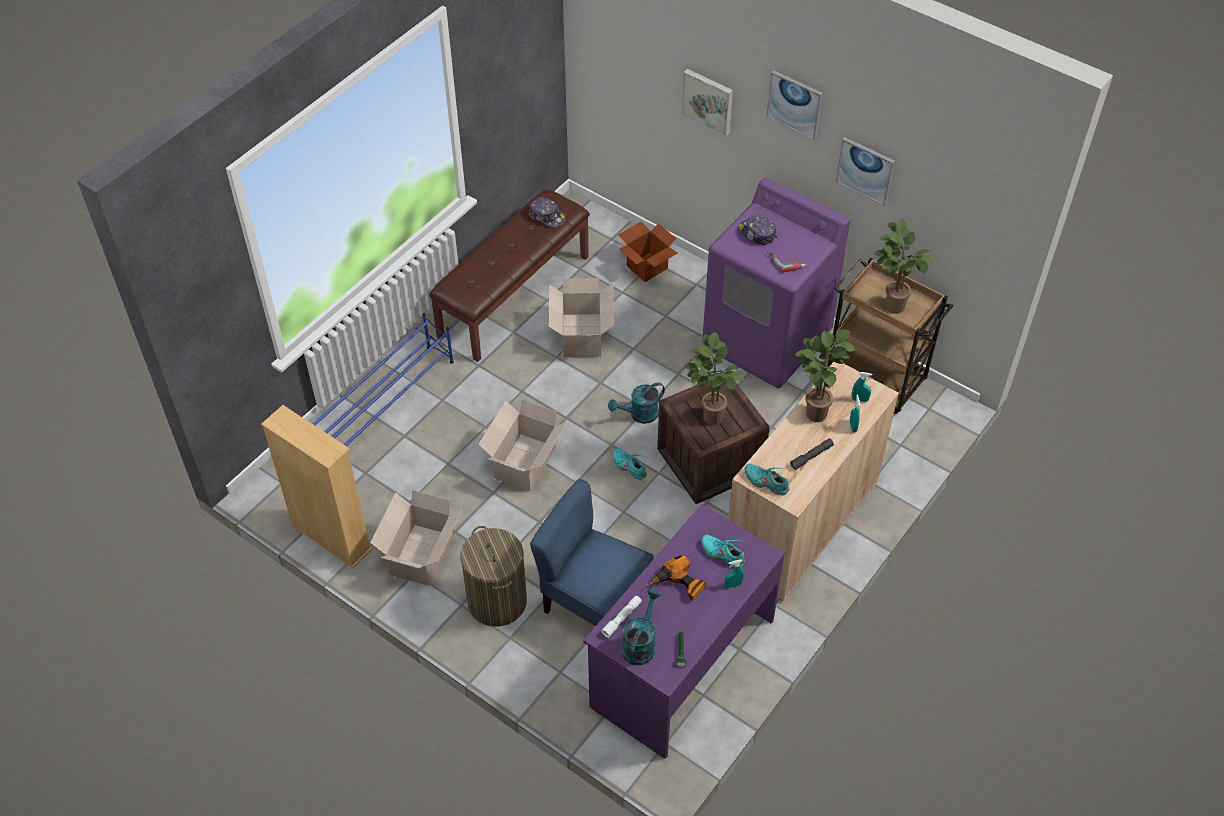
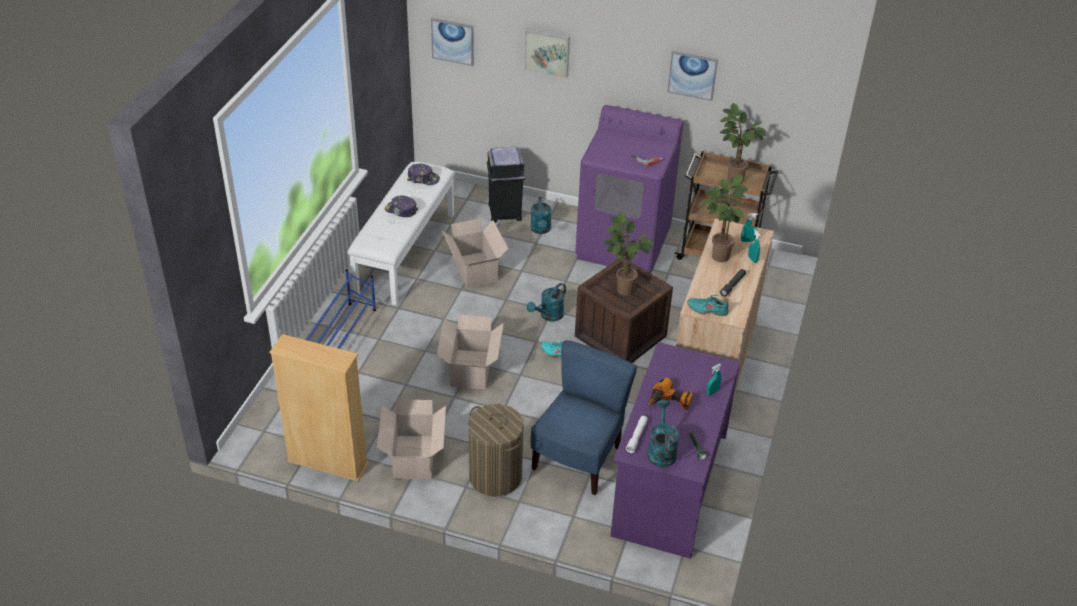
camera: 20 degrees left, 10 degrees down
brown bench [429,189,590,362] -> white bench [348,162,455,306]
blue chair [530,479,654,626] -> blue chair turned 105 degrees clockwise [531,340,637,495]
cardboard box [618,221,677,282] -> black trash can [487,147,525,222]
turquoise shoe [701,535,745,568] -> none
cap [738,215,777,245] -> cap moved to [385,195,418,217]
picture [767,70,823,140] -> picture moved to [431,18,474,66]
none -> turquoise watering can [530,197,551,234]

